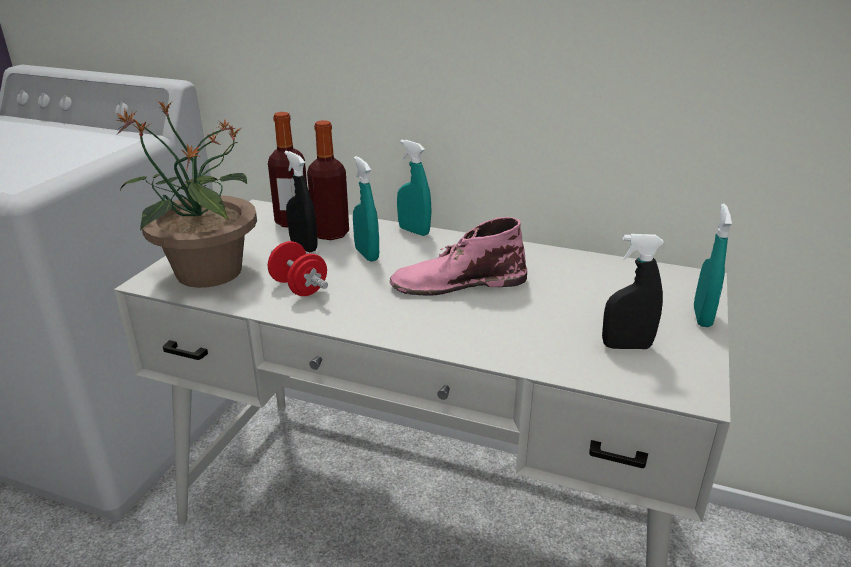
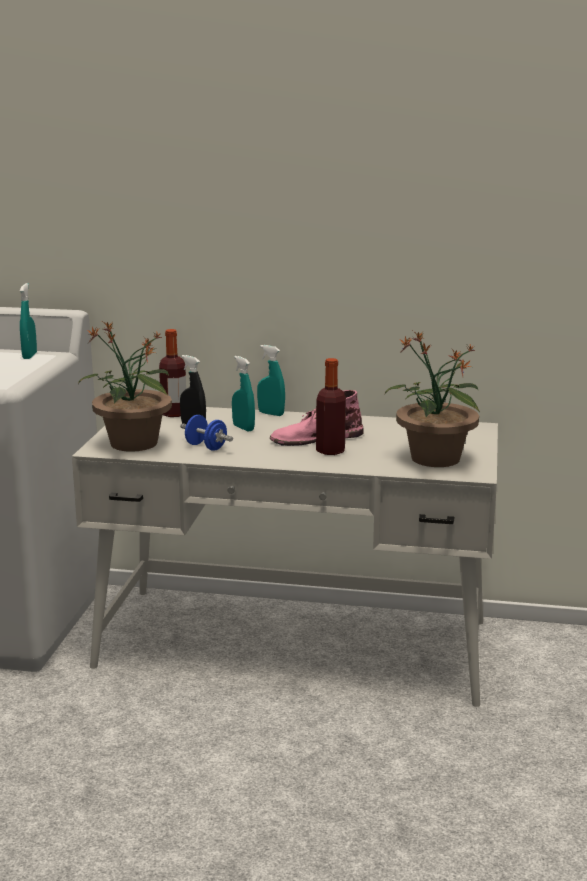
camera: 10 degrees left, 10 degrees down
red dumbbell [268,241,328,296] -> blue dumbbell [180,415,233,451]
bottle [307,120,349,240] -> bottle moved to [316,358,346,455]
black spray bottle [602,234,664,349] -> potted plant [384,331,480,467]
turquoise spray bottle [694,204,732,327] -> turquoise spray bottle moved to [20,283,37,359]

